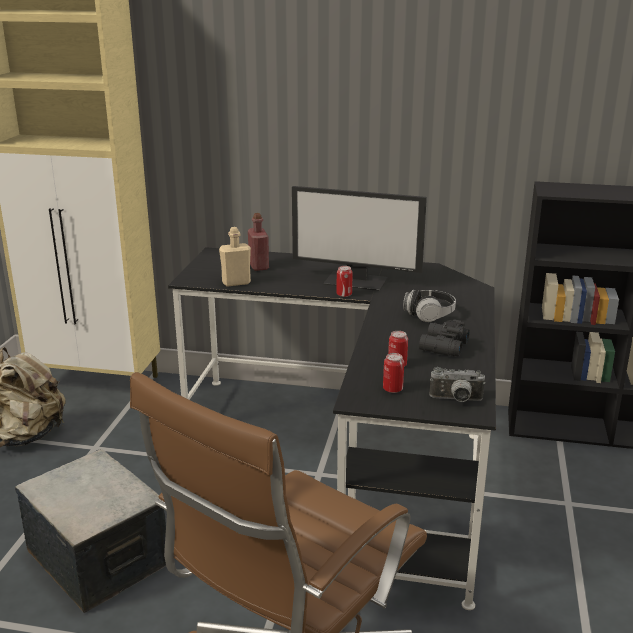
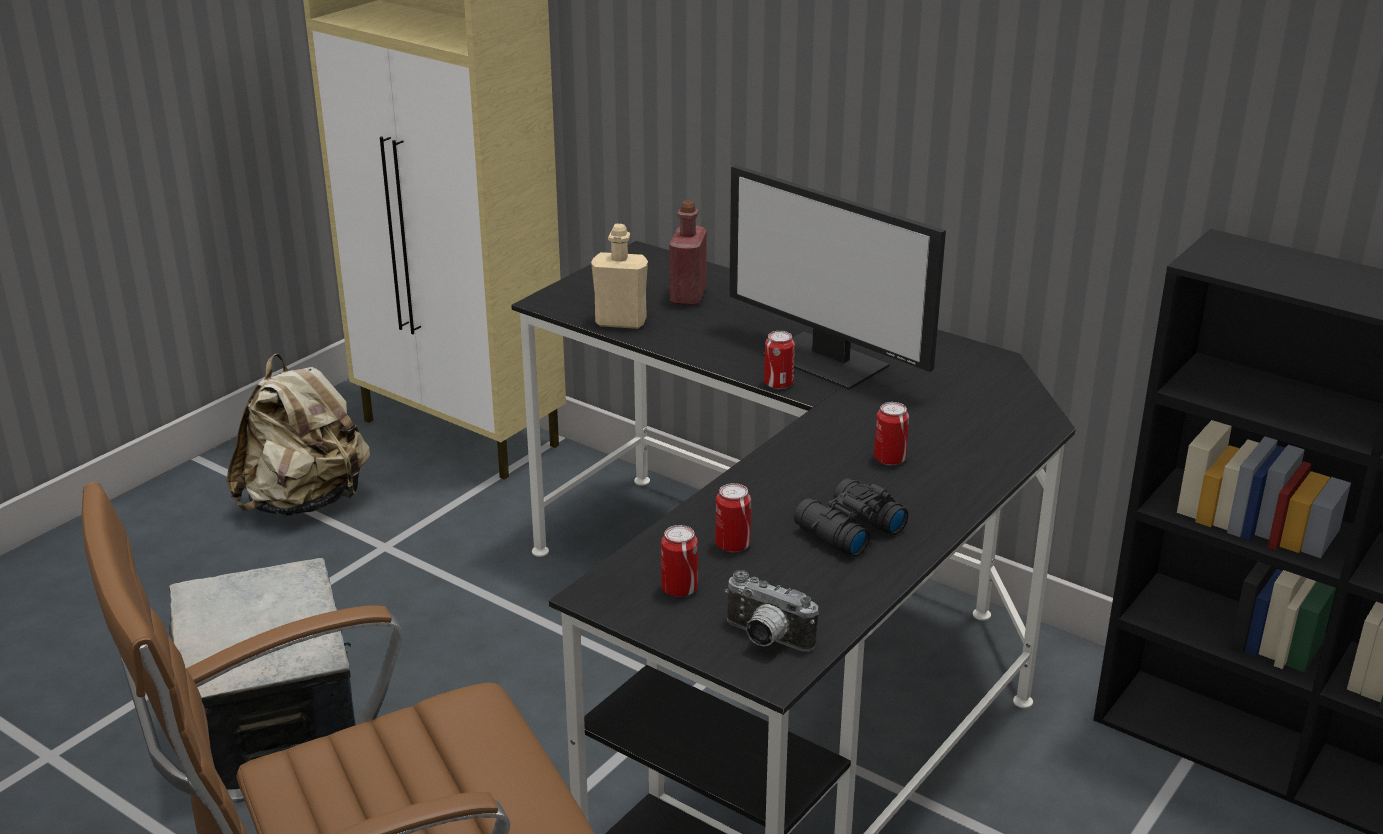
camera: 25 degrees right, 5 degrees up
headphones [403,290,456,322] -> can [874,402,909,465]

